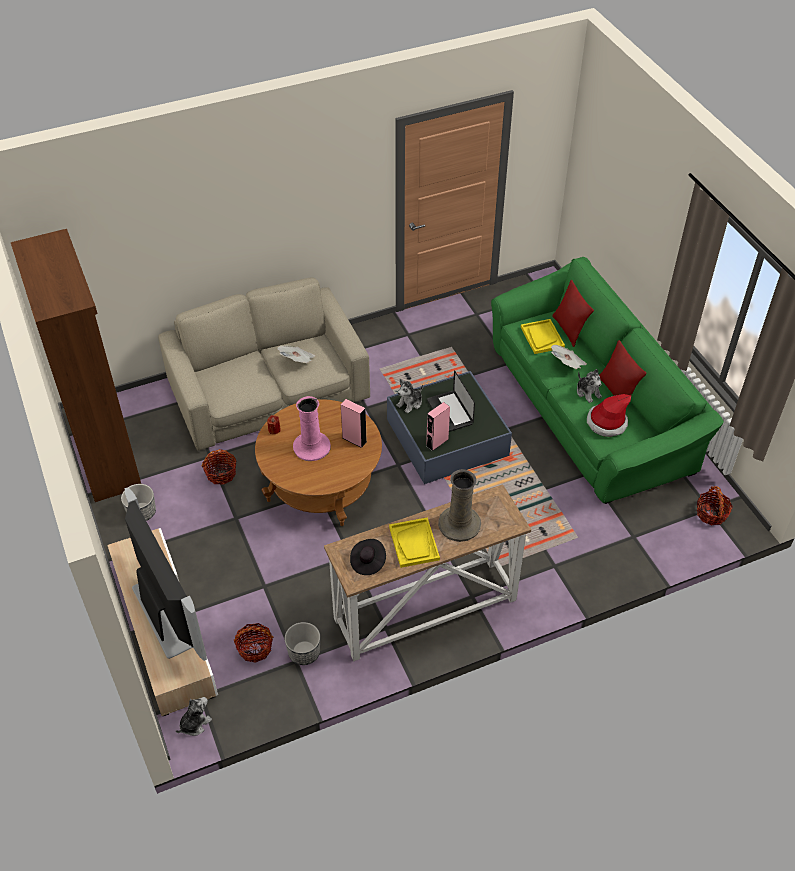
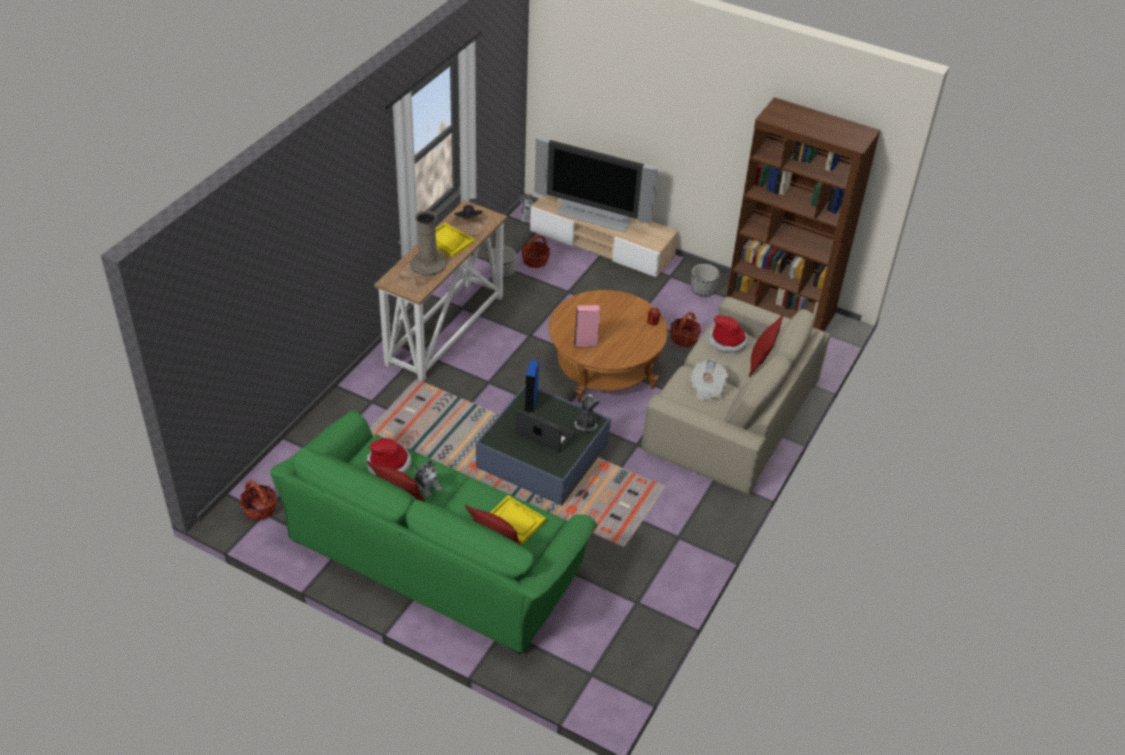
camera: 140 degrees right, 5 degrees down
pink vase [293,396,331,461] -> none
pink speaker [426,402,450,451] -> blue speaker [525,360,539,413]
newspaper [551,345,587,369] -> none
plush toy [577,369,602,403] -> plush toy turned 150 degrees counterclockwise [414,460,442,498]
none -> hat [708,315,748,353]
none -> red pillow [749,314,783,377]

